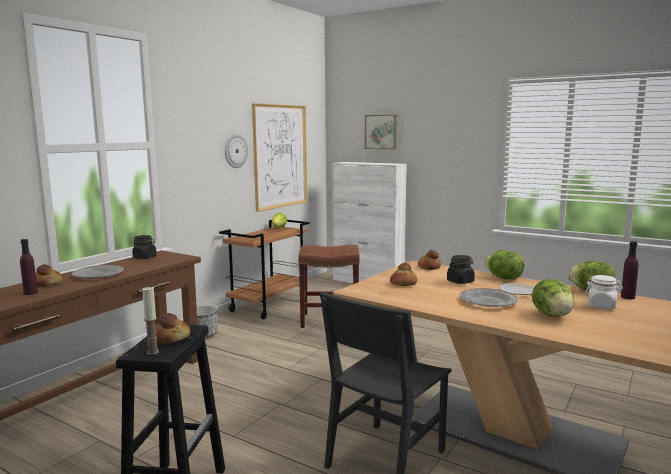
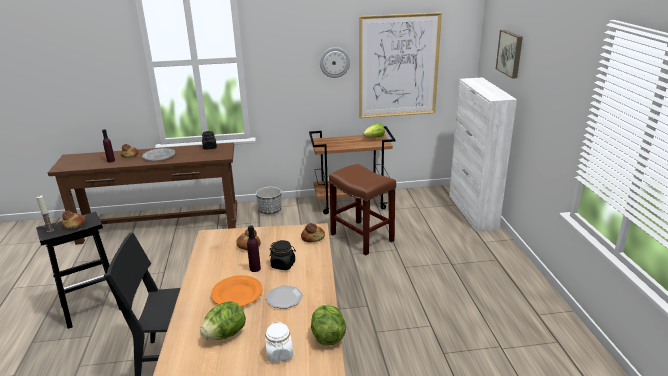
camera: 50 degrees right, 15 degrees up
grey plate [460,288,518,307] -> orange plate [211,275,263,307]
lettuce [485,250,524,279] -> none
purple bottle [621,241,639,299] -> purple bottle moved to [247,225,261,272]

